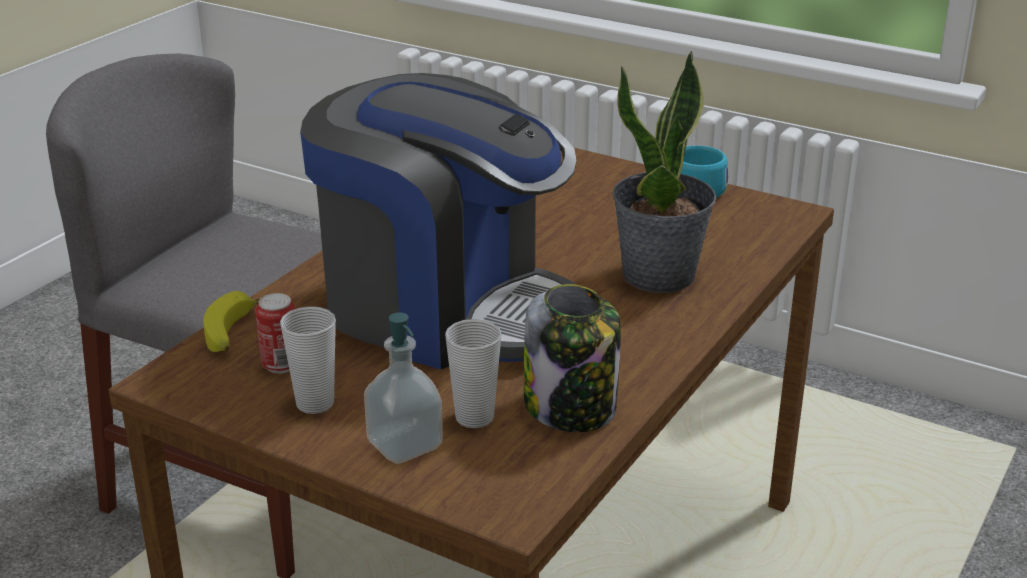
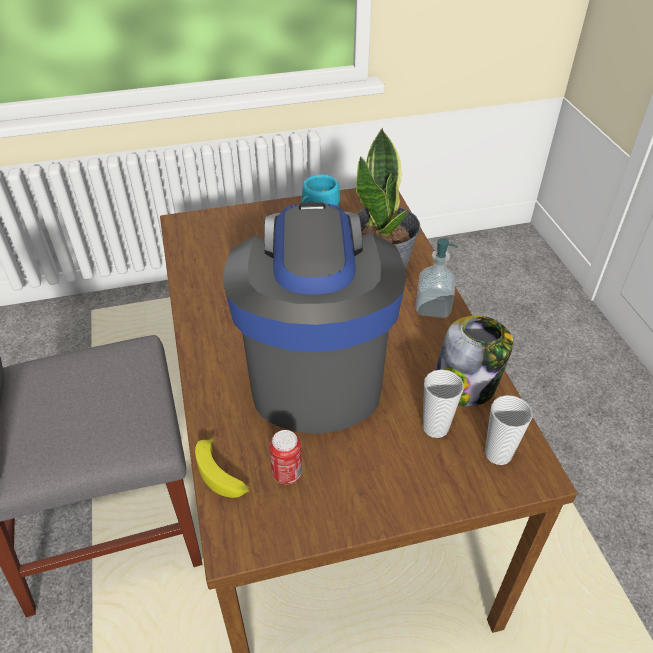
camera: 45 degrees left, 15 degrees up
cup [280,306,336,414] -> cup moved to [485,395,533,465]
coffee machine [300,73,577,370] -> coffee machine turned 75 degrees counterclockwise [223,201,406,434]
soap dispenser [364,313,443,464] -> soap dispenser moved to [415,238,458,318]

